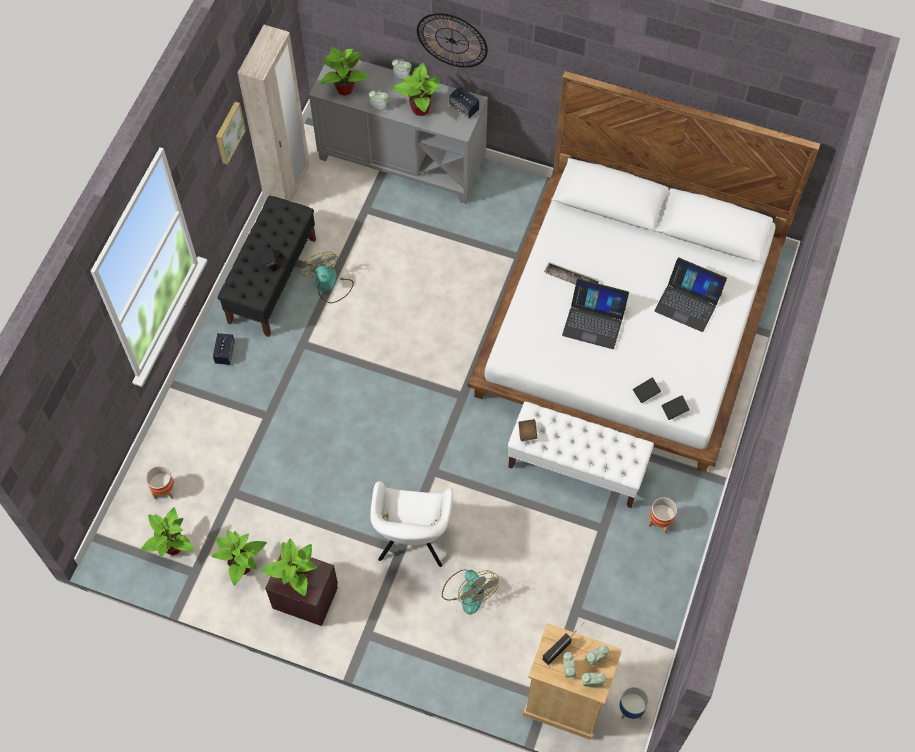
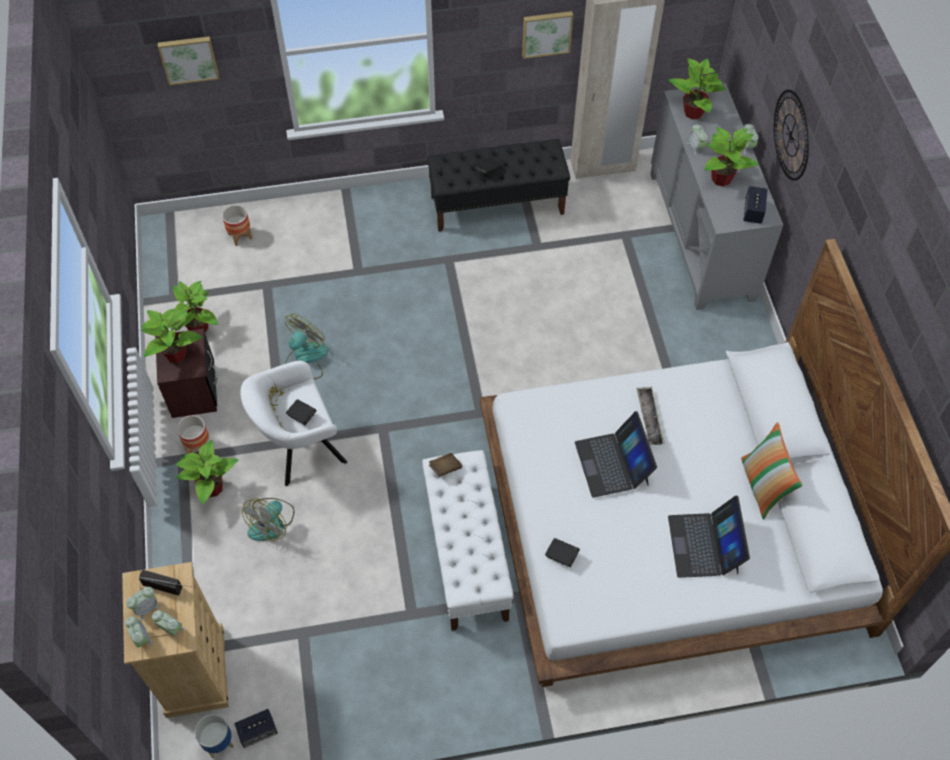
camera: 60 degrees right, 5 degrees down
potted plant [141,507,194,557] -> potted plant moved to [175,440,238,505]
speaker [213,333,235,365] -> speaker moved to [234,709,278,748]
fan [300,252,354,303] -> fan moved to [285,313,328,379]
planter [648,497,677,533] -> planter moved to [177,415,209,454]
black book [661,395,690,420] -> black book moved to [286,399,316,425]
none -> picture [158,36,219,85]
none -> pillow [741,422,803,520]

